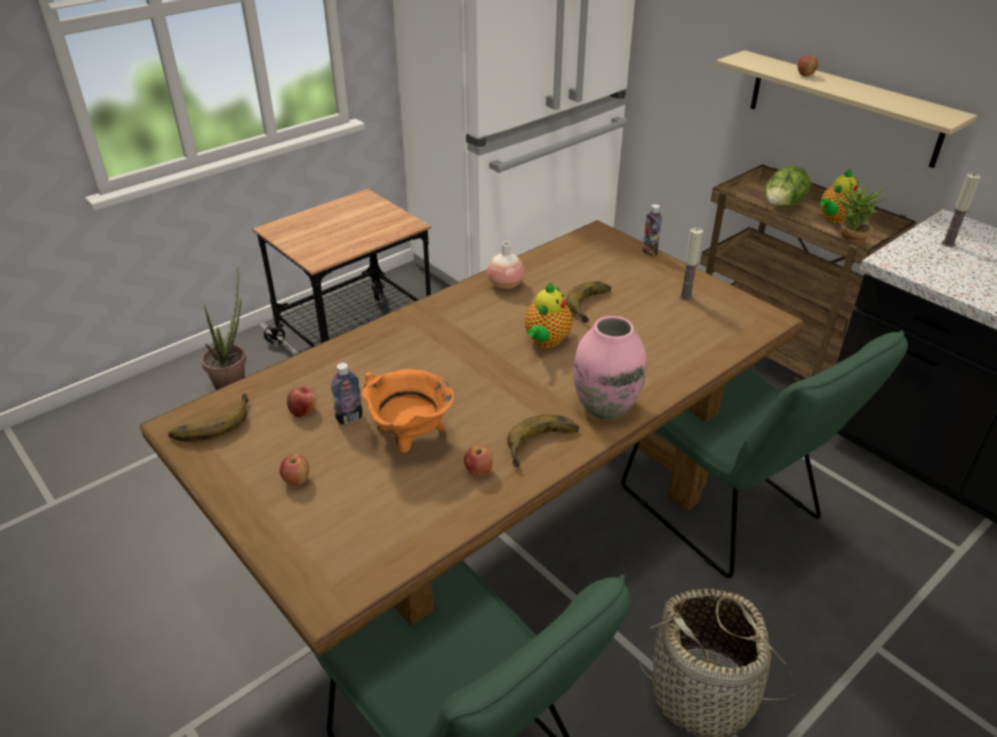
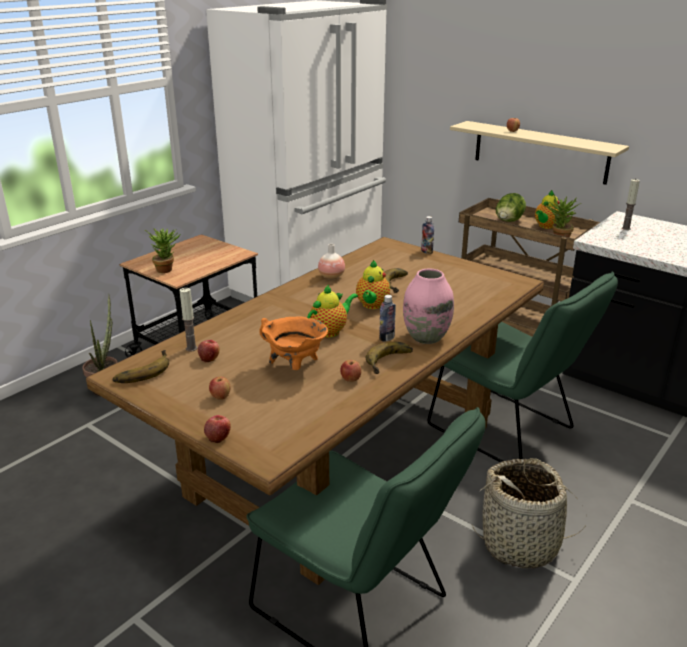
camera: 10 degrees left, 10 degrees down
bottle [331,363,363,424] -> bottle moved to [379,295,396,342]
candle [679,228,703,301] -> candle moved to [180,288,197,352]
none -> potted plant [145,228,181,273]
none -> apple [204,415,231,443]
none -> teapot [307,285,358,338]

